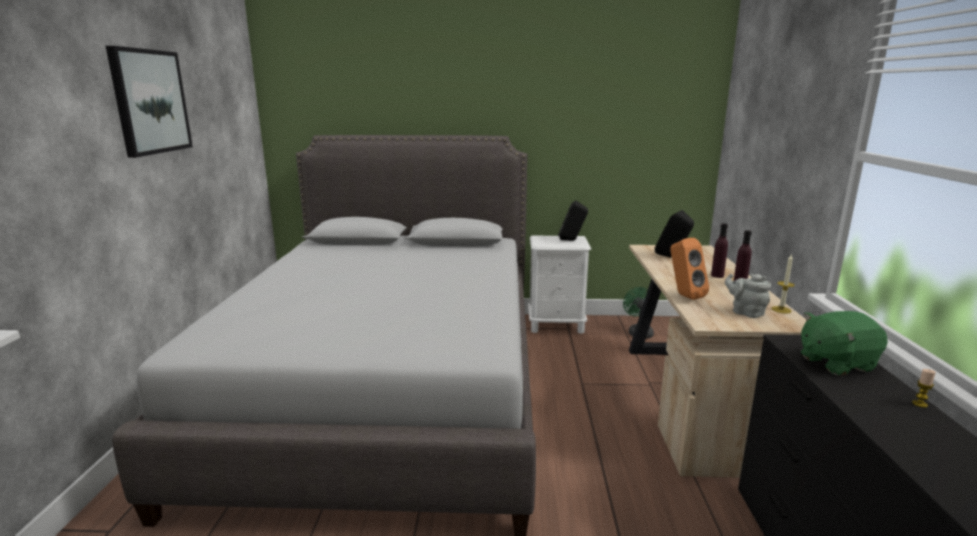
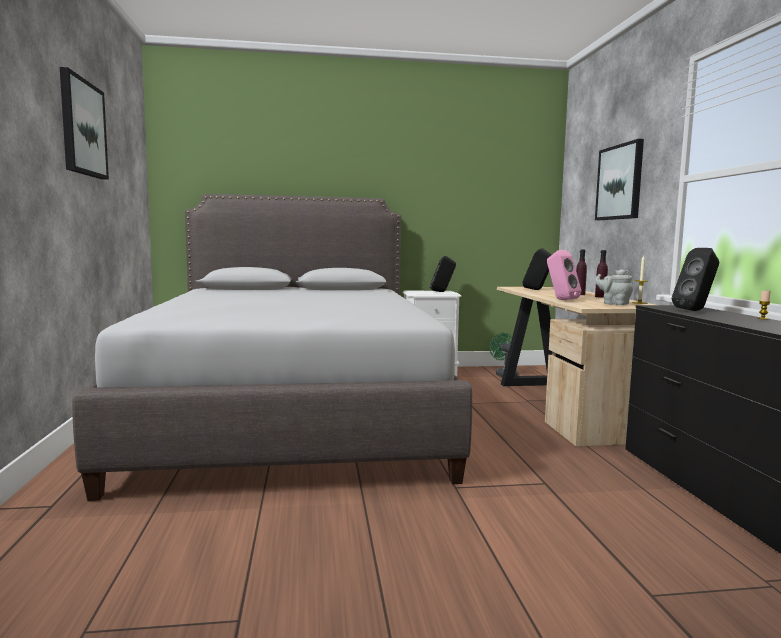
camera: 10 degrees left, 10 degrees down
orange speaker [670,238,709,300] -> pink speaker [547,250,581,300]
green plush toy [801,311,888,376] -> black speaker [672,248,719,311]
none -> picture [595,139,644,220]

